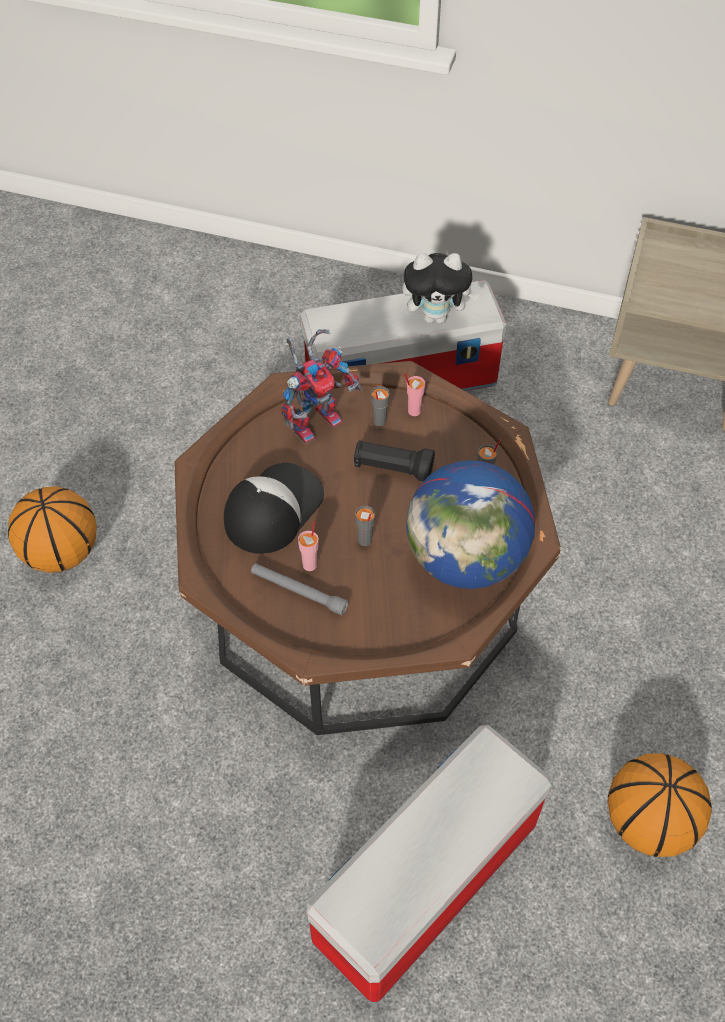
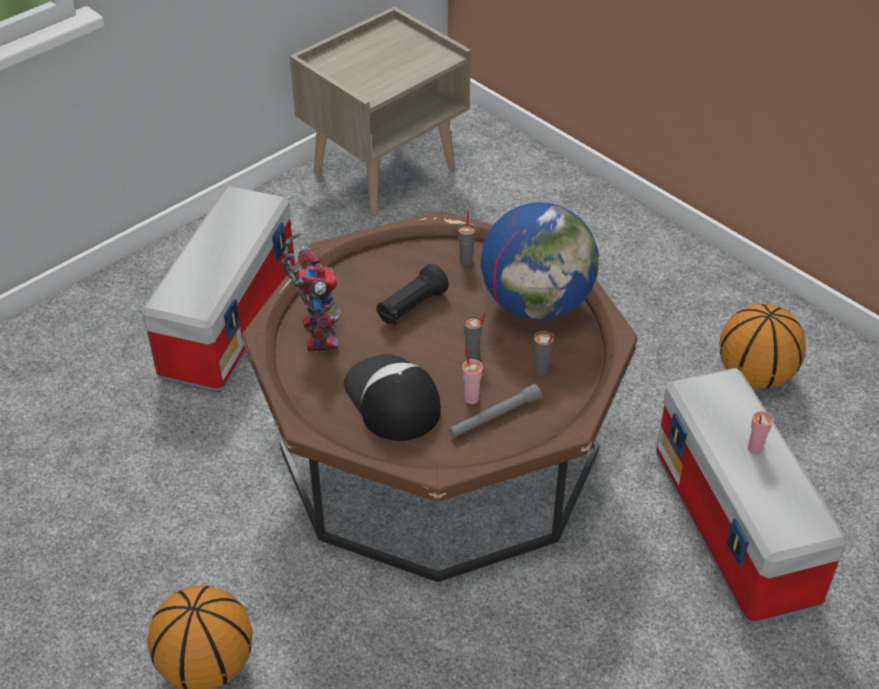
camera: 60 degrees left, 10 degrees down
grey cup [371,386,390,426] -> grey cup moved to [534,331,554,375]
plush toy [402,253,480,324] -> none
pink cup [404,373,425,416] -> pink cup moved to [748,411,773,454]

